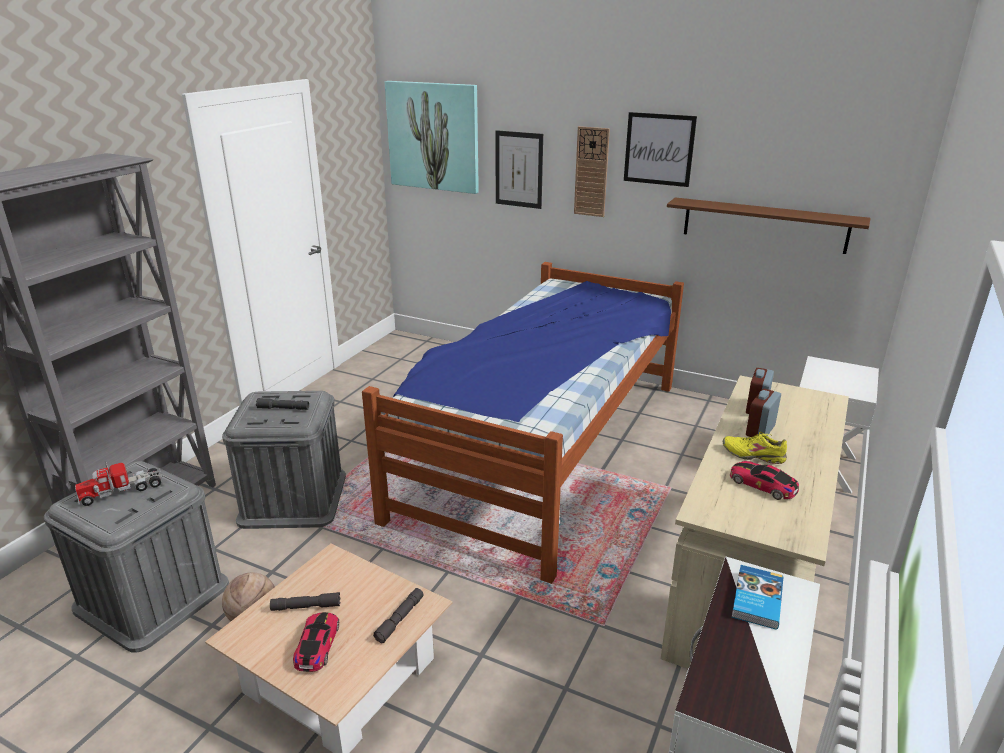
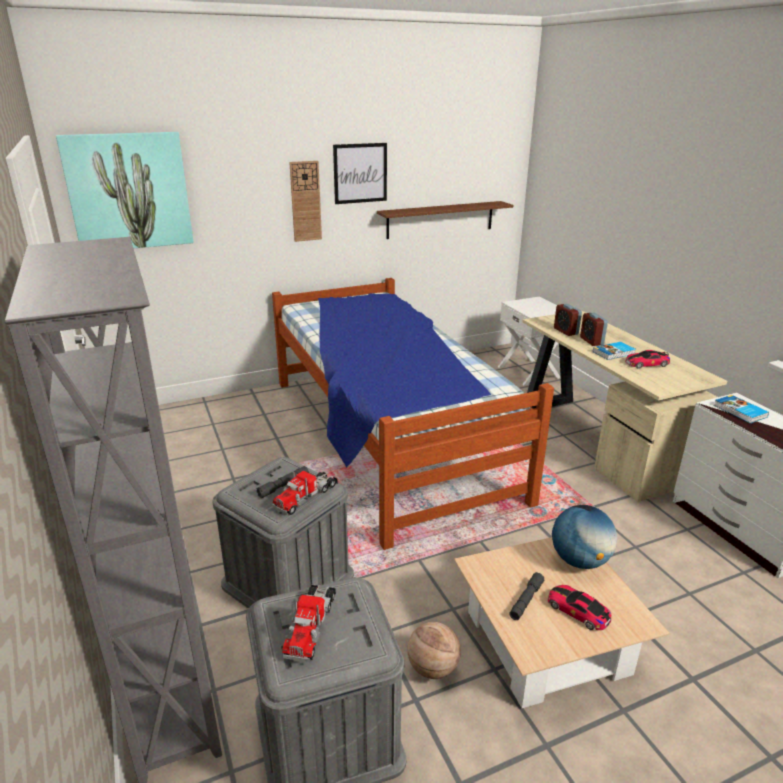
camera: 50 degrees left, 0 degrees up
grey flashlight [373,588,424,643] -> globe [552,505,617,569]
picture [495,130,543,209] -> none
yellow shoe [723,432,787,464] -> book [593,342,636,360]
none -> toy truck [272,471,338,515]

